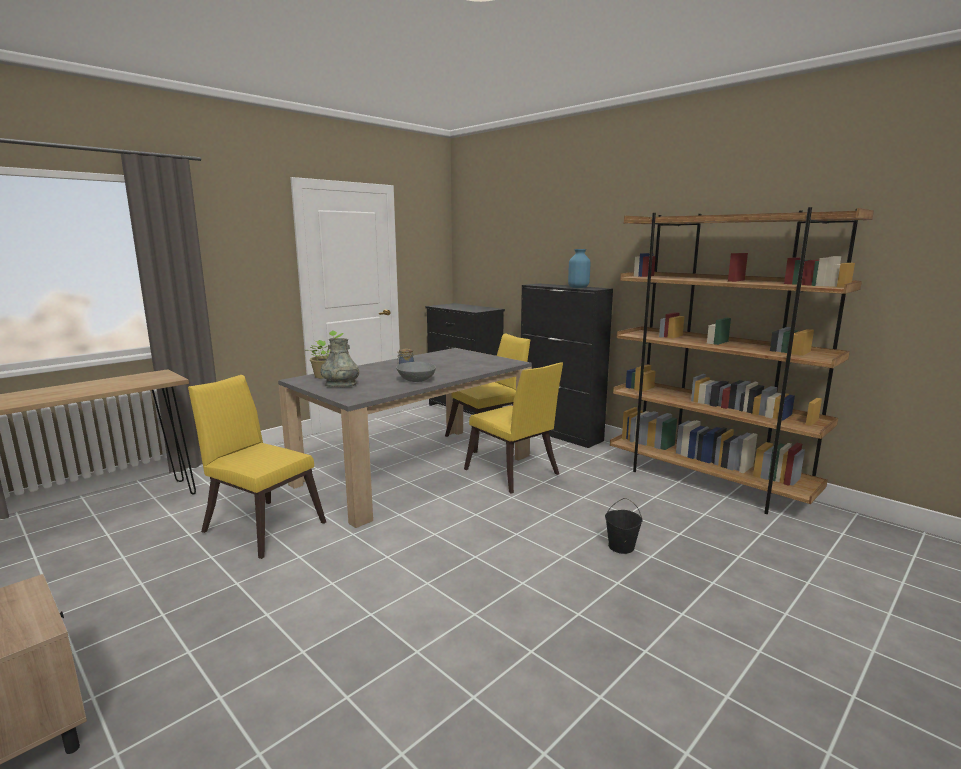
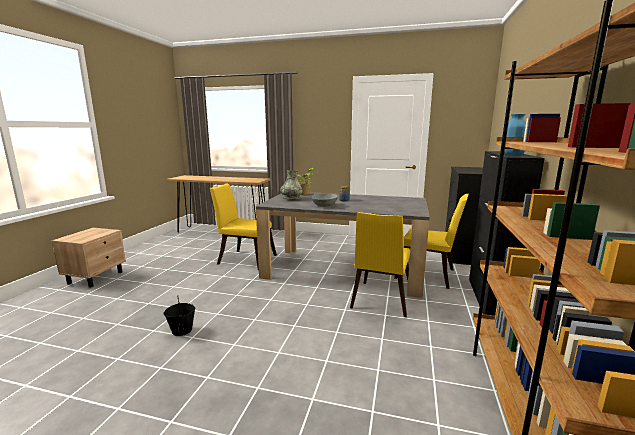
camera: 60 degrees right, 0 degrees up
yellow chair [188,375,326,559] -> yellow chair turned 75 degrees counterclockwise [210,183,277,270]
black bucket [605,498,643,554] -> black bucket moved to [164,295,196,336]

